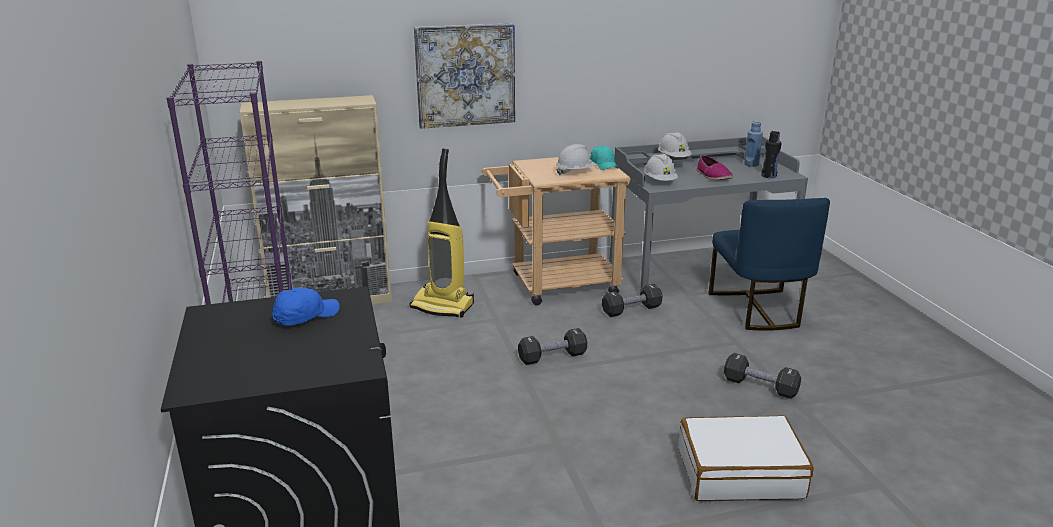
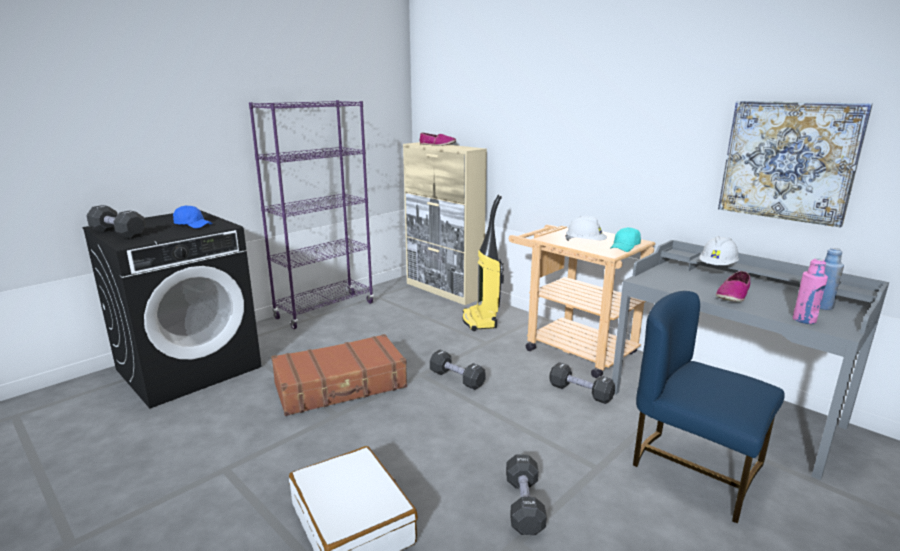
camera: 60 degrees right, 5 degrees down
picture [414,23,515,129] -> picture moved to [718,101,873,228]
white hard hat [644,154,678,181] -> none
blue chair [708,198,830,331] -> blue chair turned 75 degrees clockwise [633,291,785,523]
black bottle [761,130,781,178] -> pink bottle [793,258,828,324]
none -> black dumbbell [86,205,147,239]
none -> brown suitcase [271,334,407,416]
none -> shoe [420,132,456,146]

